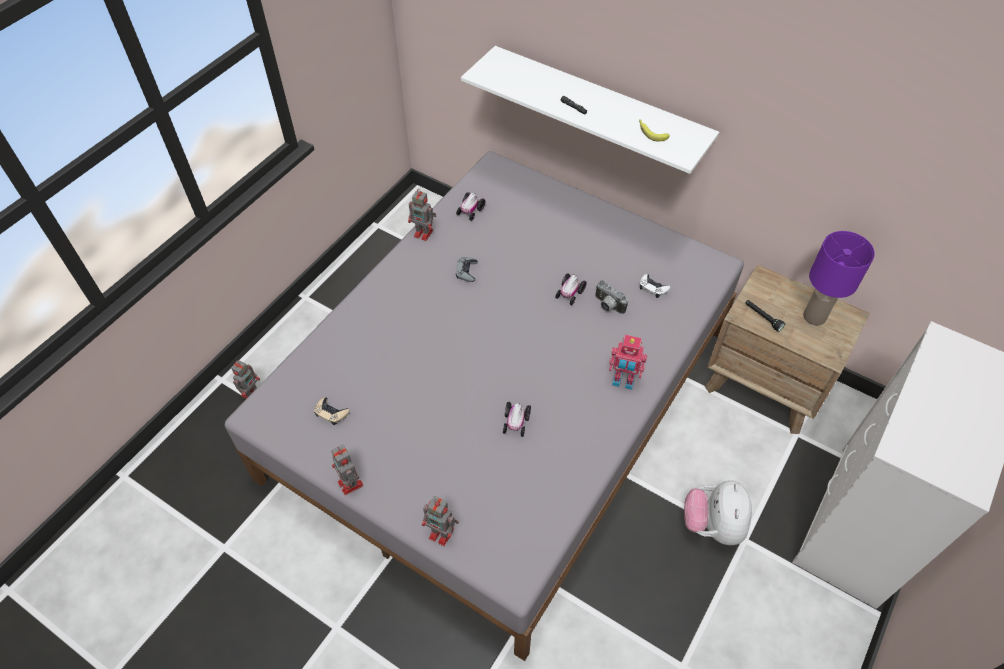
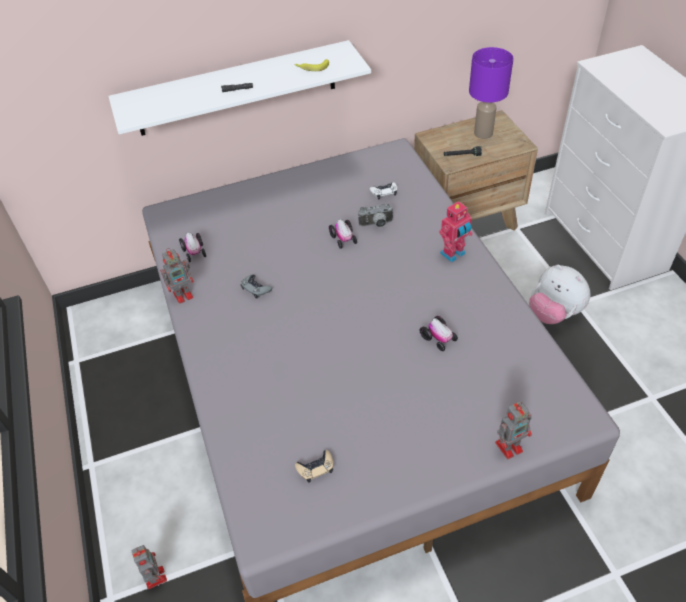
camera: 50 degrees left, 5 degrees down
toy robot [331,445,364,495] -> none

